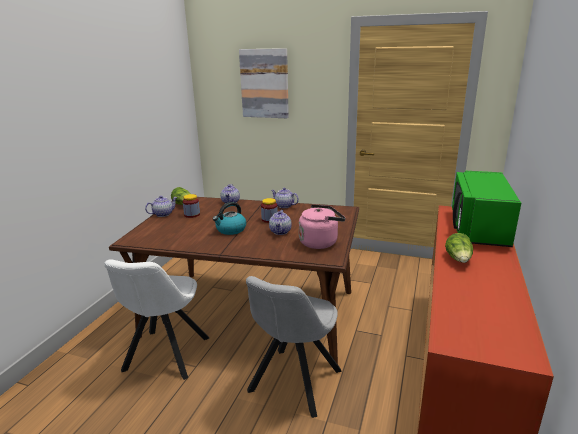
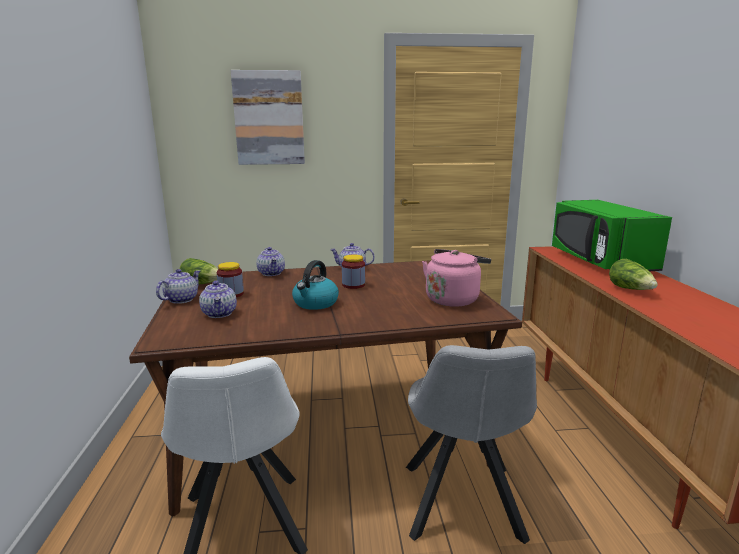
camera: 25 degrees left, 5 degrees down
teapot [269,210,292,235] -> teapot moved to [199,280,237,318]

